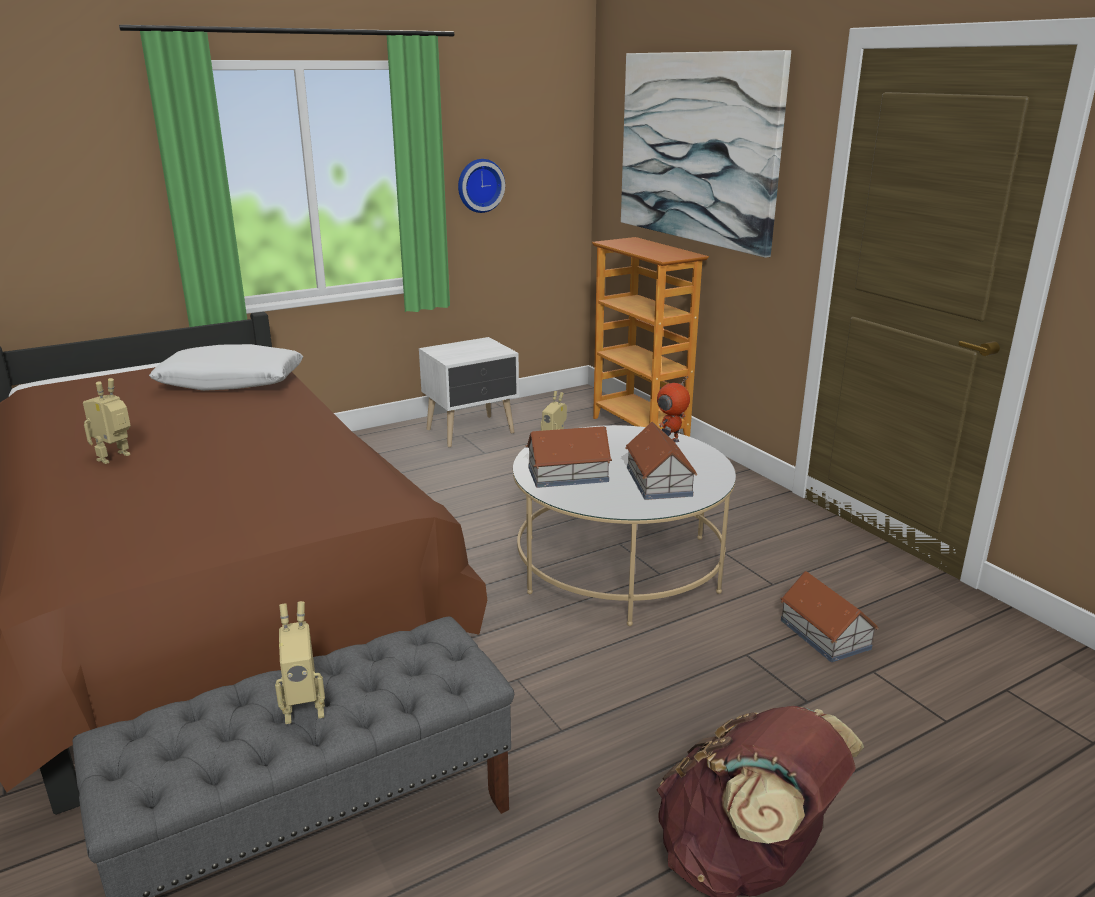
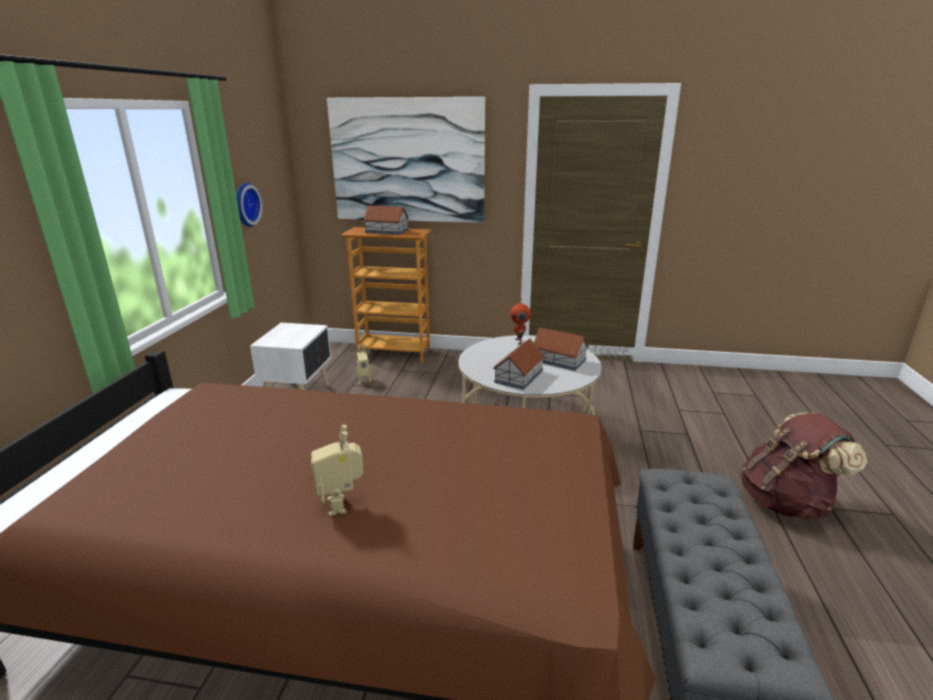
camera: 50 degrees left, 0 degrees up
white pillow [149,344,303,391] -> none
toy robot [275,601,325,724] -> none
toy house [780,571,879,663] -> toy house moved to [363,205,409,235]

